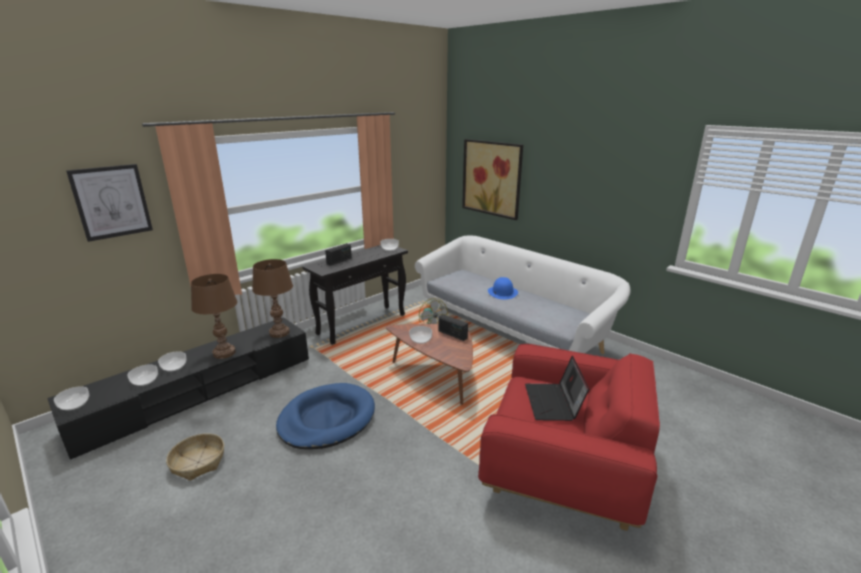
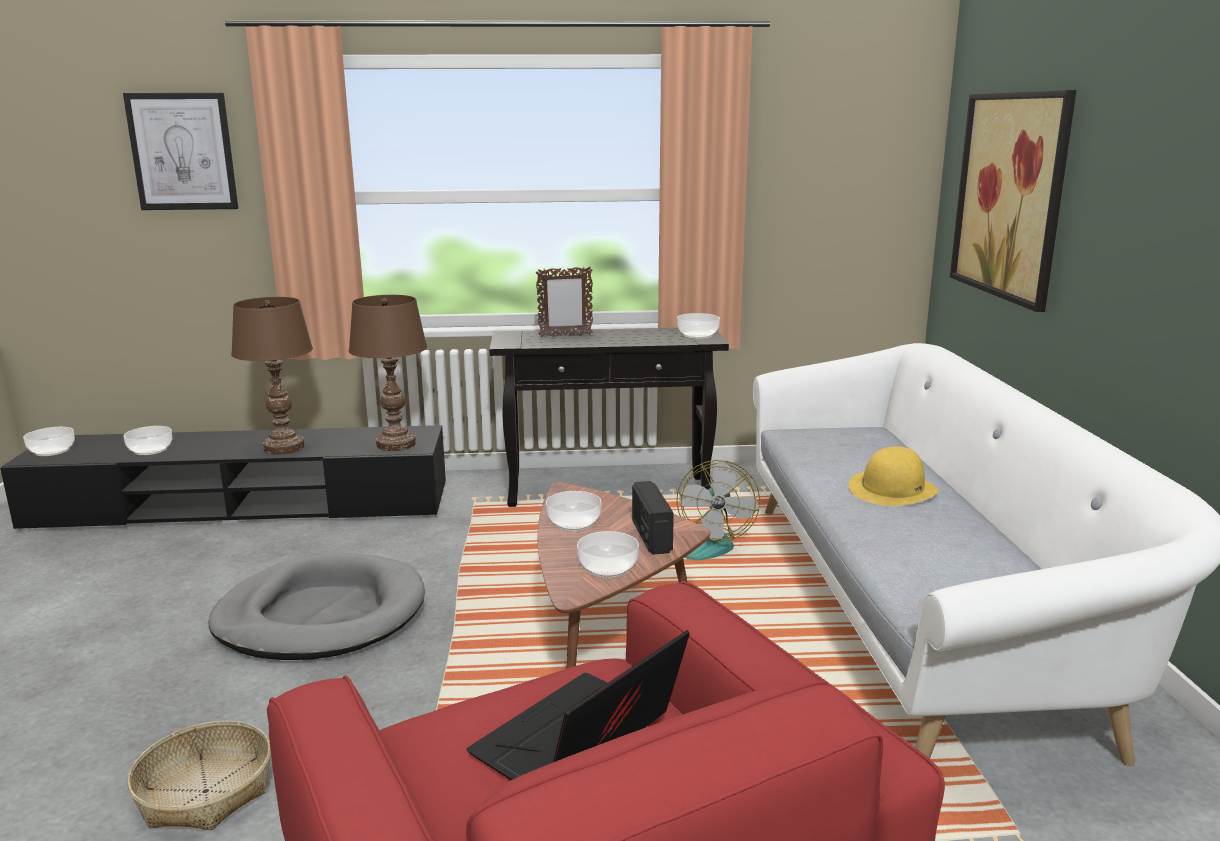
camera: 40 degrees right, 5 degrees down
bowl [158,351,187,372] -> bowl moved to [577,531,639,578]
basket [166,433,224,481] -> basket moved to [127,721,271,830]
blue dog bed [276,383,375,449] -> grey dog bed [209,553,425,660]
radio [325,243,352,266] -> picture frame [536,267,593,337]
blue hat [488,277,518,299] -> yellow hat [849,446,938,506]

